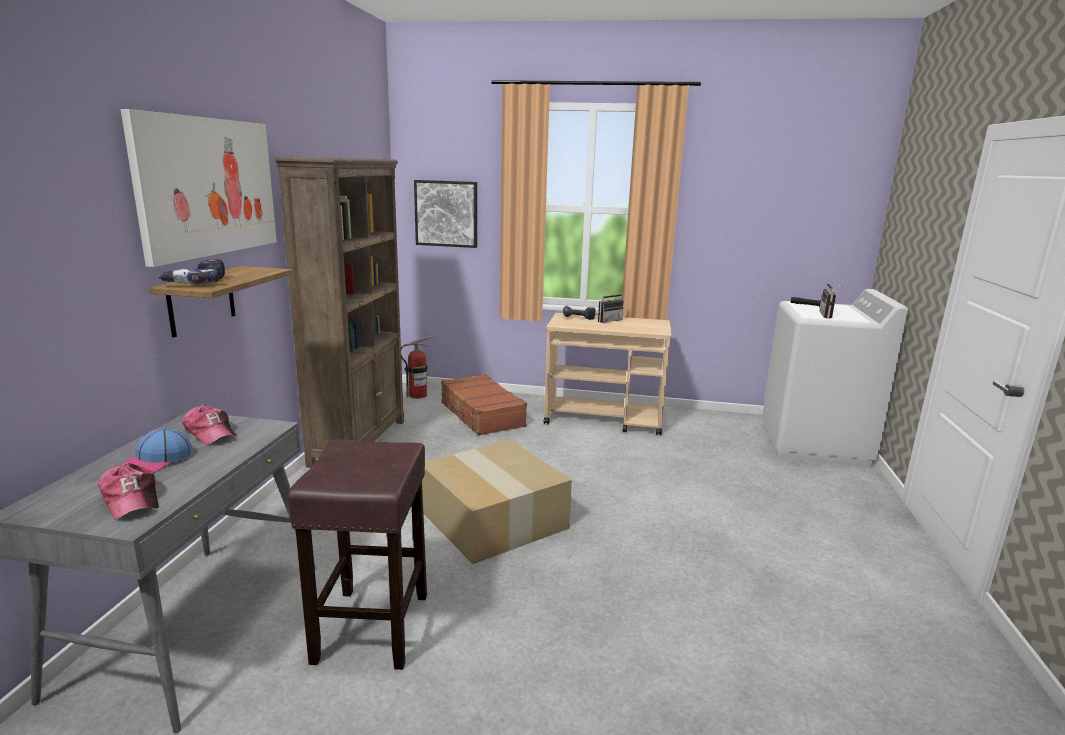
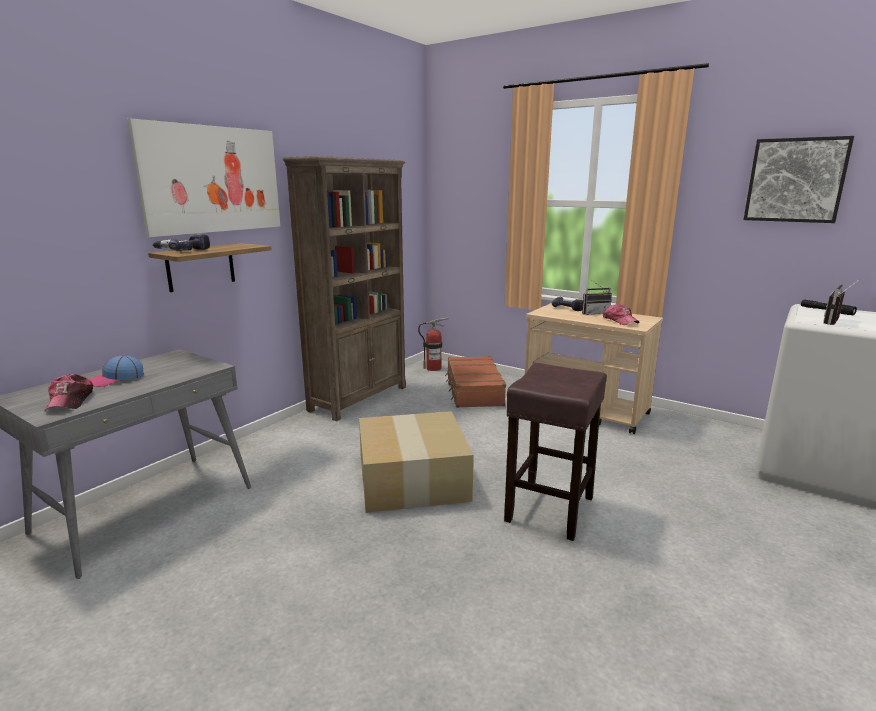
camera: 25 degrees right, 0 degrees up
cap [182,404,237,445] -> cap moved to [603,304,640,325]
brown stool [288,439,427,670] -> brown stool moved to [504,363,607,541]
picture [414,180,477,248] -> picture moved to [743,136,854,223]

